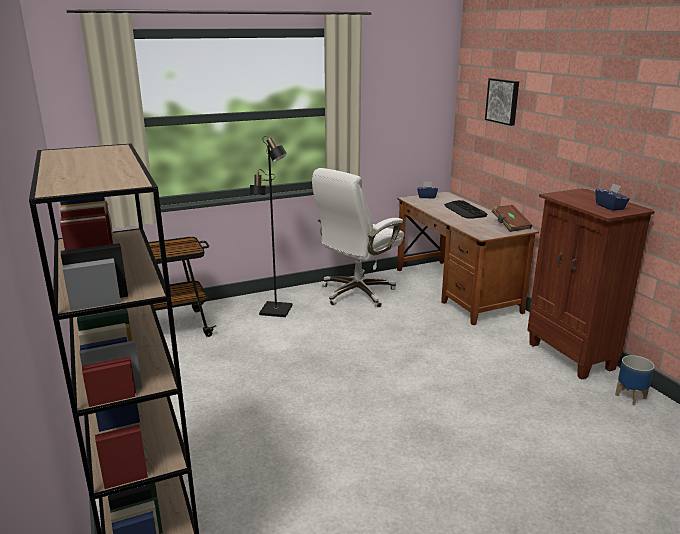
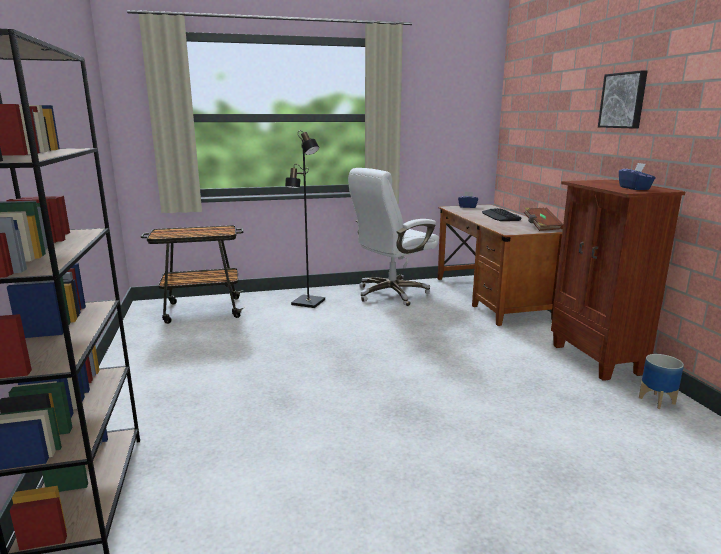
camera: 10 degrees right, 5 degrees down
picture [485,78,519,126] -> picture moved to [598,70,648,128]

